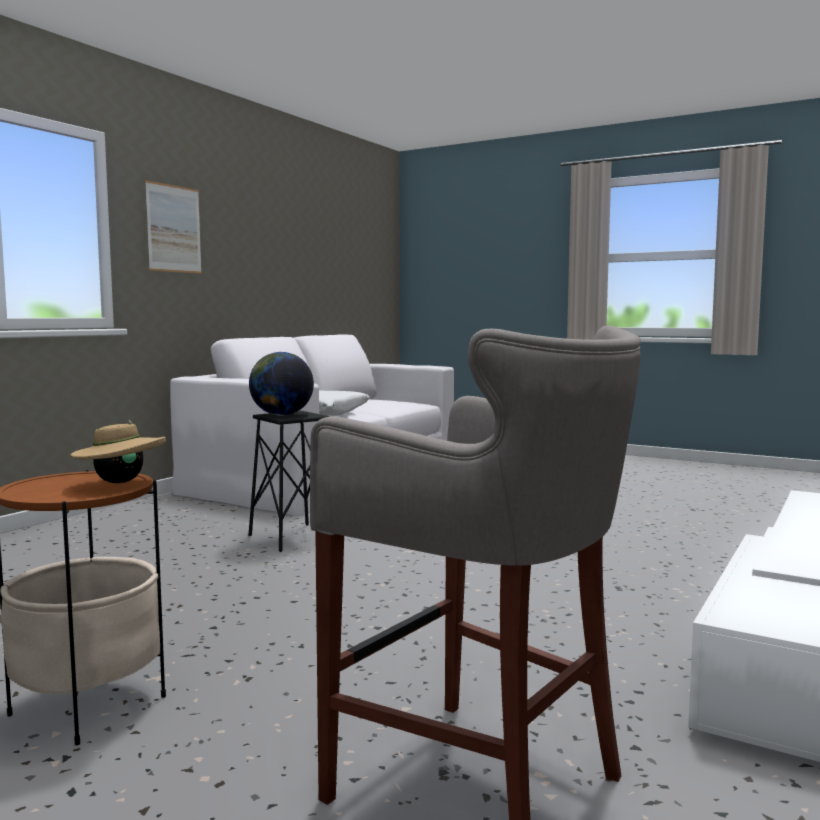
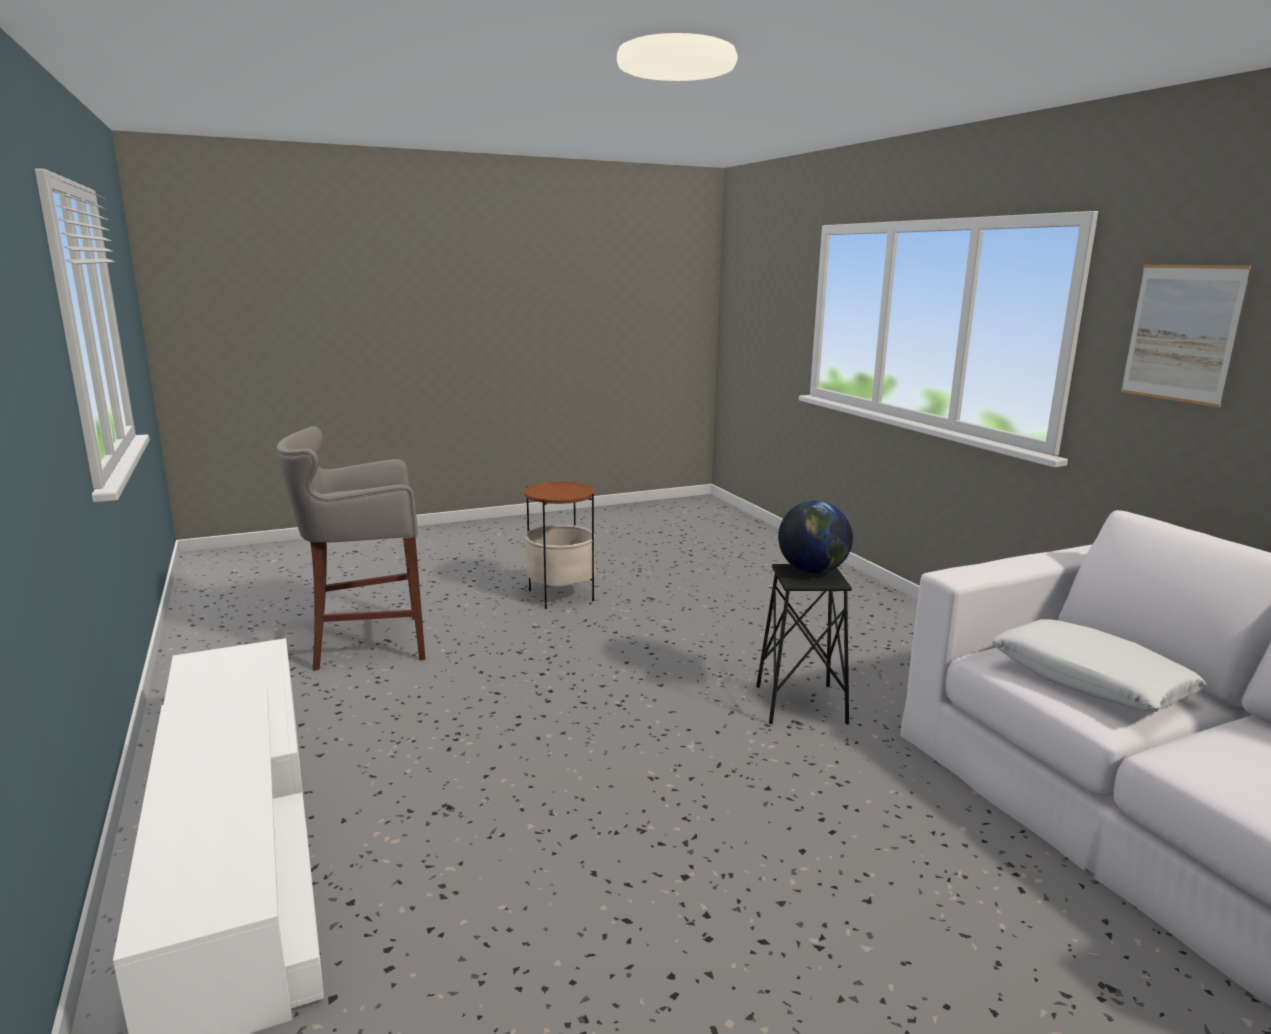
camera: 125 degrees right, 10 degrees up
beige hat [70,420,166,483] -> none

